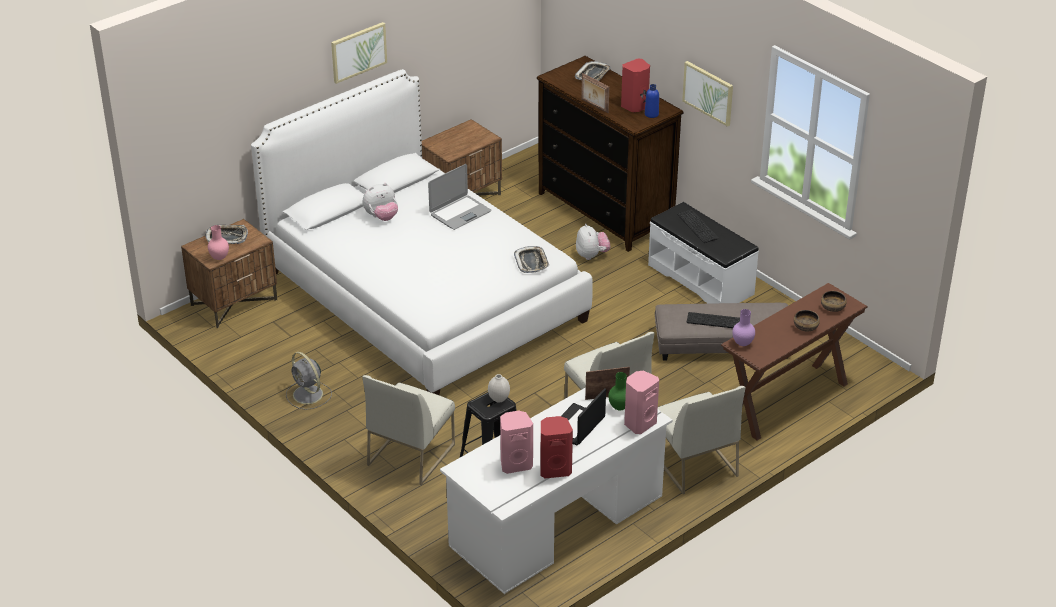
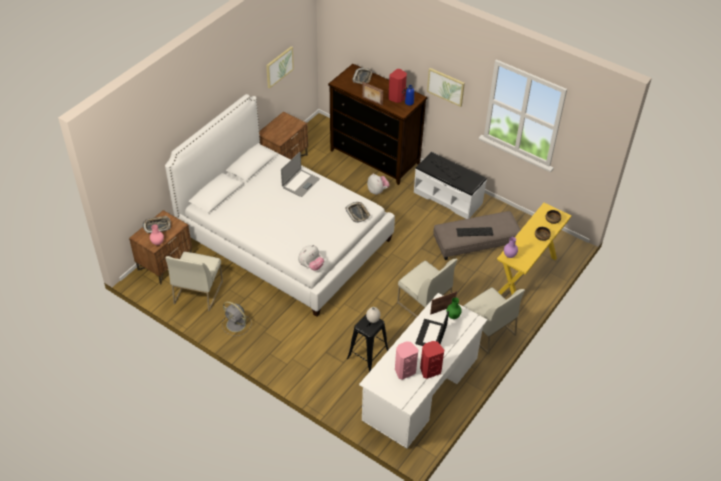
camera: 15 degrees left, 10 degrees up
picture [331,22,387,84] -> picture moved to [266,46,294,89]
white chair [362,375,455,485] -> white chair moved to [165,252,223,311]
plush toy [363,183,398,221] -> plush toy moved to [298,245,324,271]
pink speaker [624,371,659,434] -> none
brown console table [721,283,868,441] -> yellow console table [497,203,571,294]

